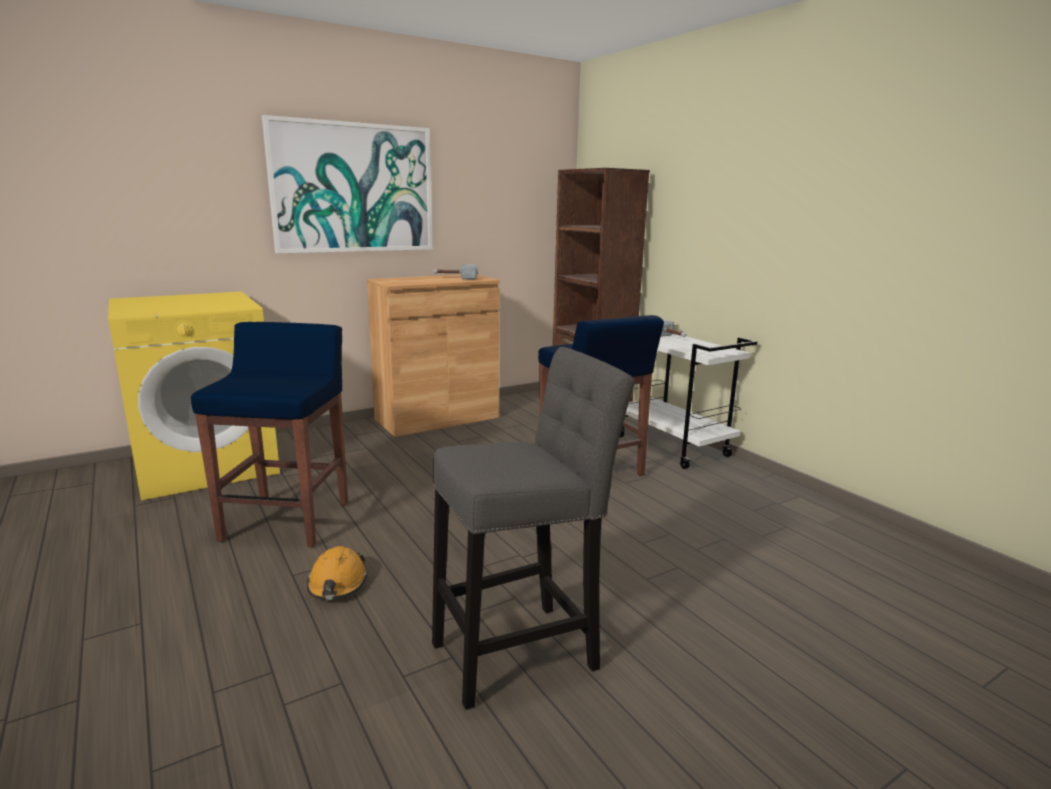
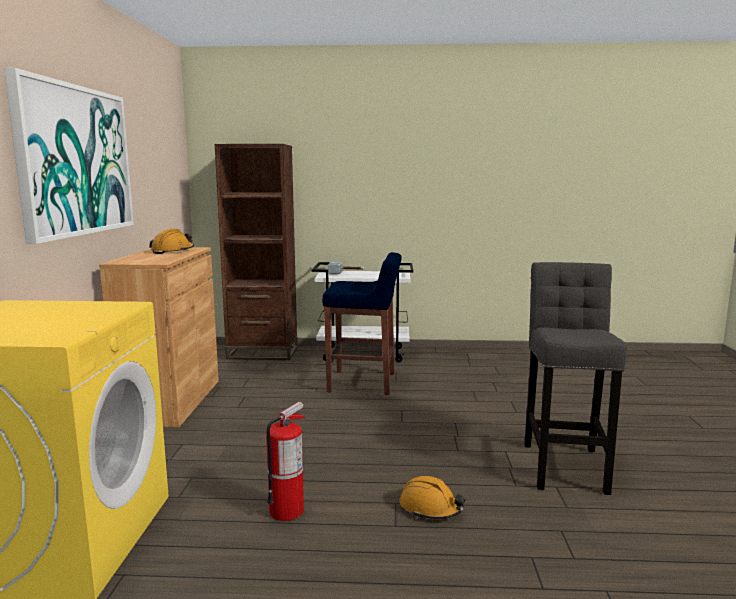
camera: 55 degrees left, 5 degrees down
blue stool [191,322,348,547] -> fire extinguisher [266,402,305,521]
hammer [434,264,478,280] -> orange hard hat [149,229,194,254]

